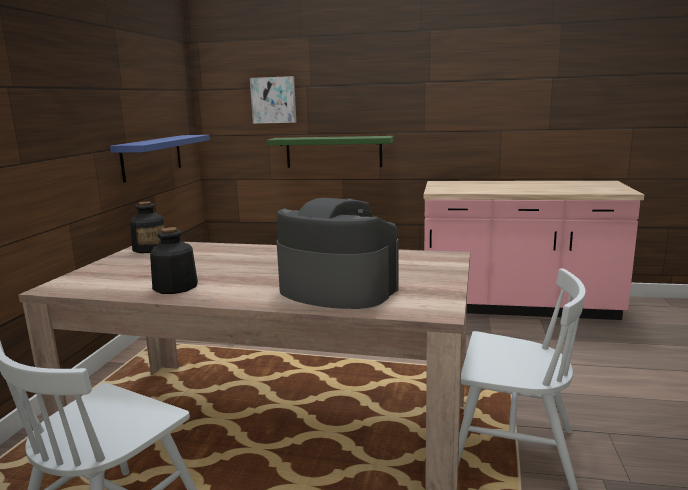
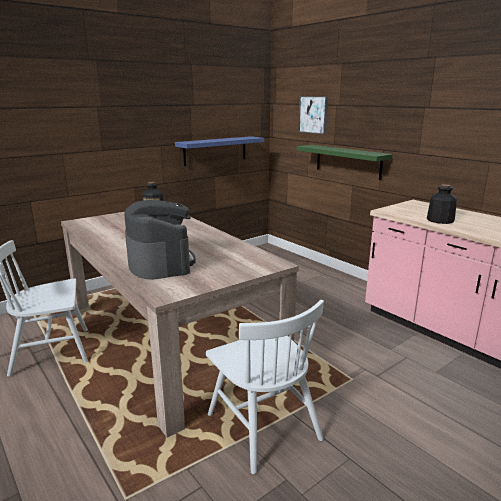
camera: 40 degrees right, 5 degrees up
bottle [150,227,198,294] -> bottle moved to [427,184,457,224]

